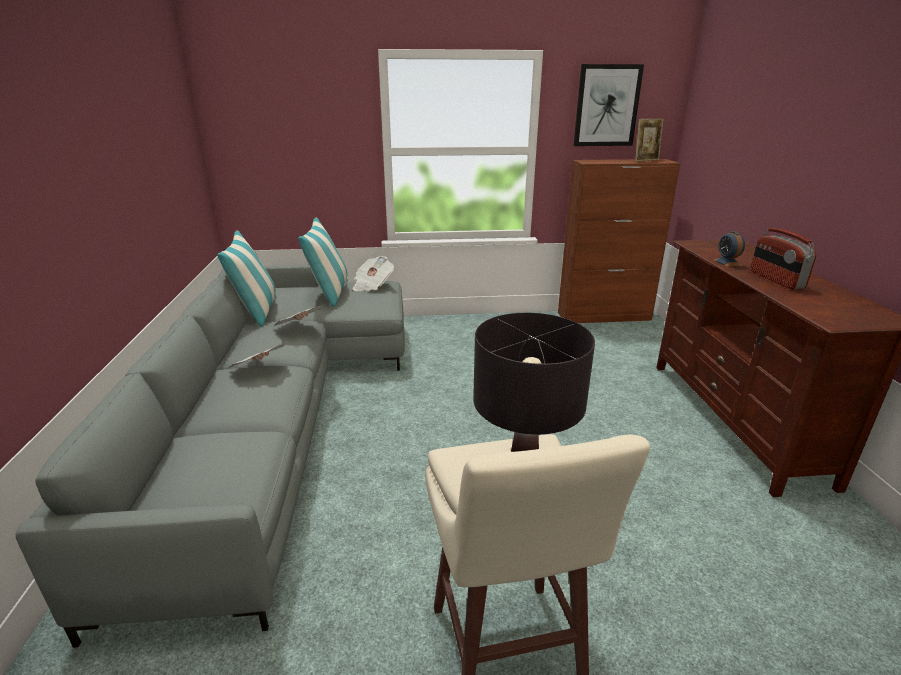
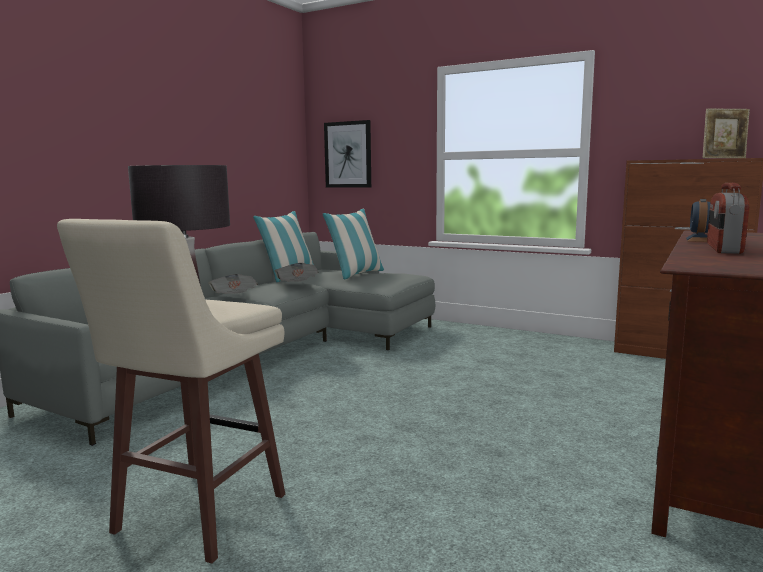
camera: 35 degrees right, 15 degrees down
newspaper [353,256,394,291] -> none
picture [574,64,644,146] -> picture moved to [324,120,371,188]

